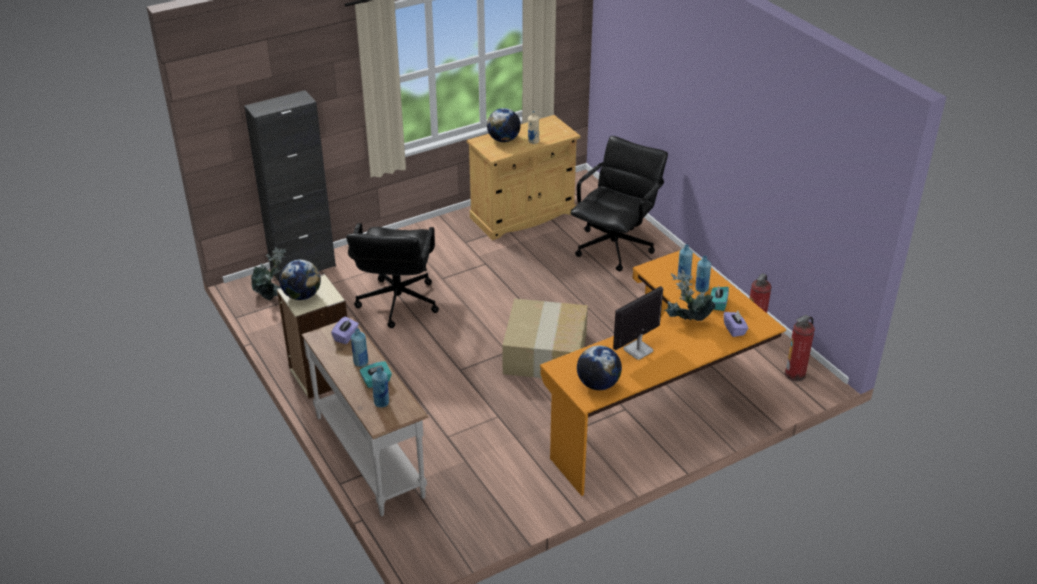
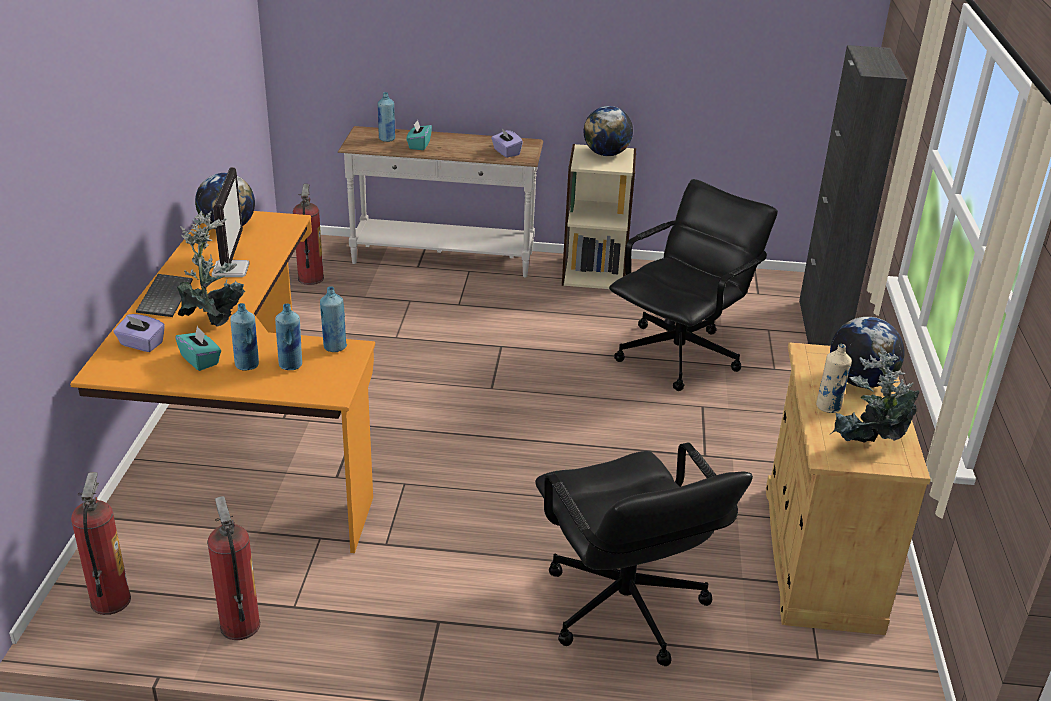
camera: 125 degrees right, 5 degrees down
potted plant [251,247,286,300] -> potted plant moved to [831,346,920,443]
black office chair [346,223,439,328] -> black office chair turned 90 degrees clockwise [609,179,778,391]
blue bottle [351,328,368,367] -> blue bottle moved to [320,286,347,352]
cardboard box [502,299,588,378] -> none
none -> keyboard [136,274,193,317]
none -> fire extinguisher [293,184,324,285]

